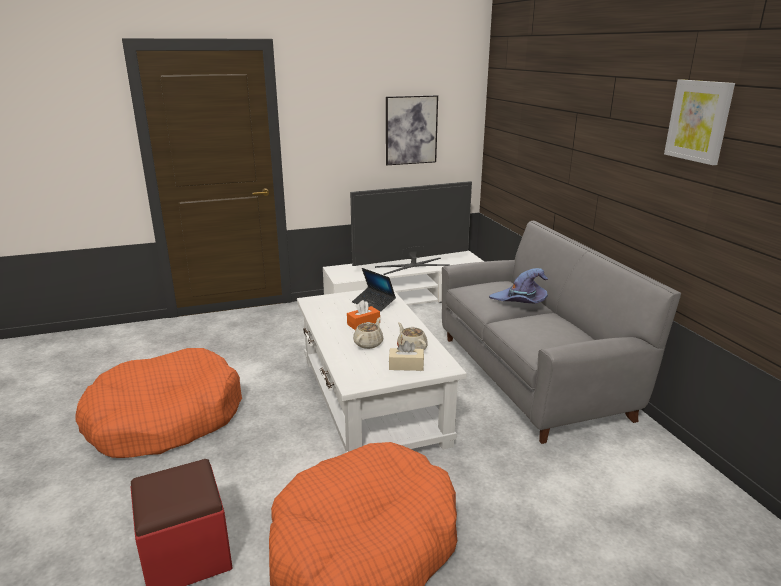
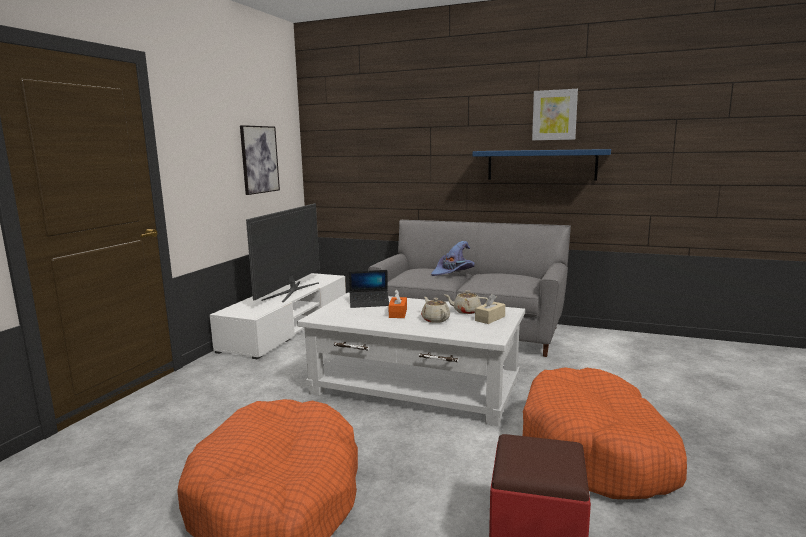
camera: 50 degrees left, 10 degrees down
none -> blue shelf [472,149,611,180]

